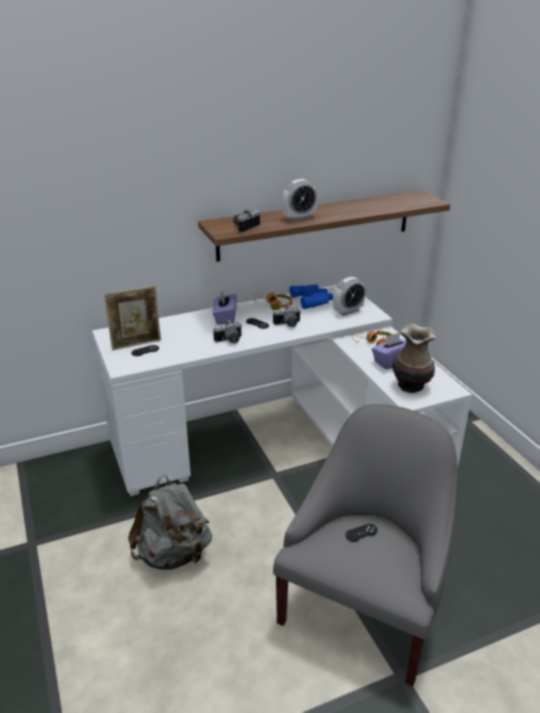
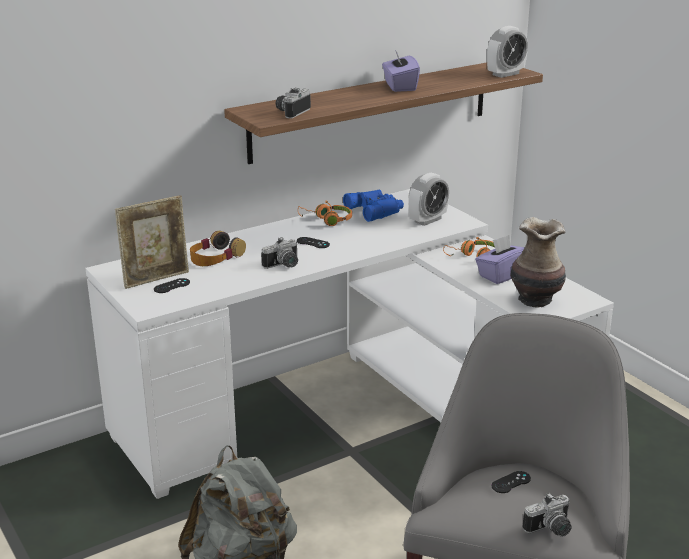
camera: 10 degrees left, 5 degrees down
purple tissue box [213,291,237,324] -> purple tissue box moved to [382,50,420,92]
camera [273,305,300,327] -> camera moved to [522,493,572,537]
alarm clock [282,179,318,221] -> alarm clock moved to [487,26,528,78]
none -> headphones [190,231,246,266]

